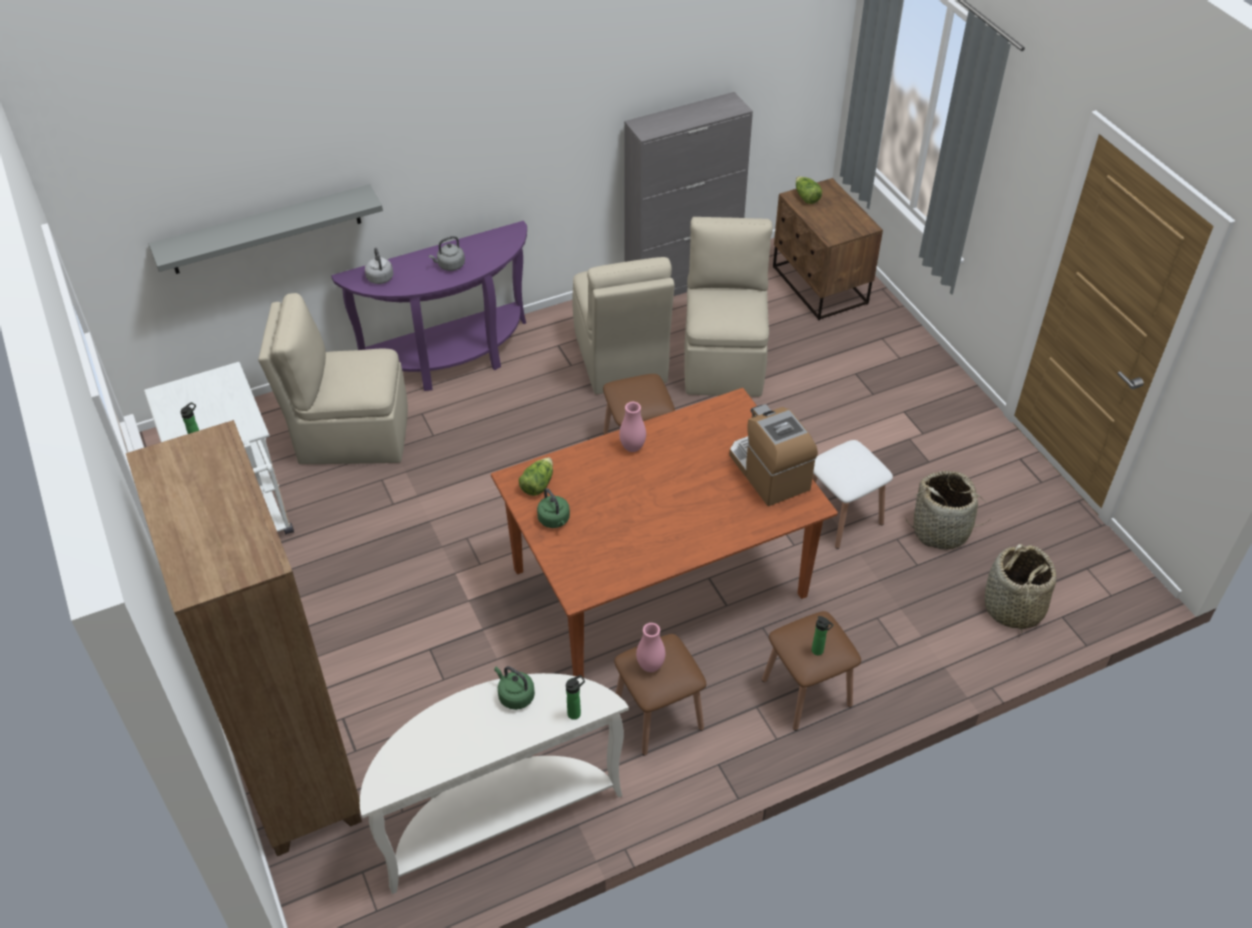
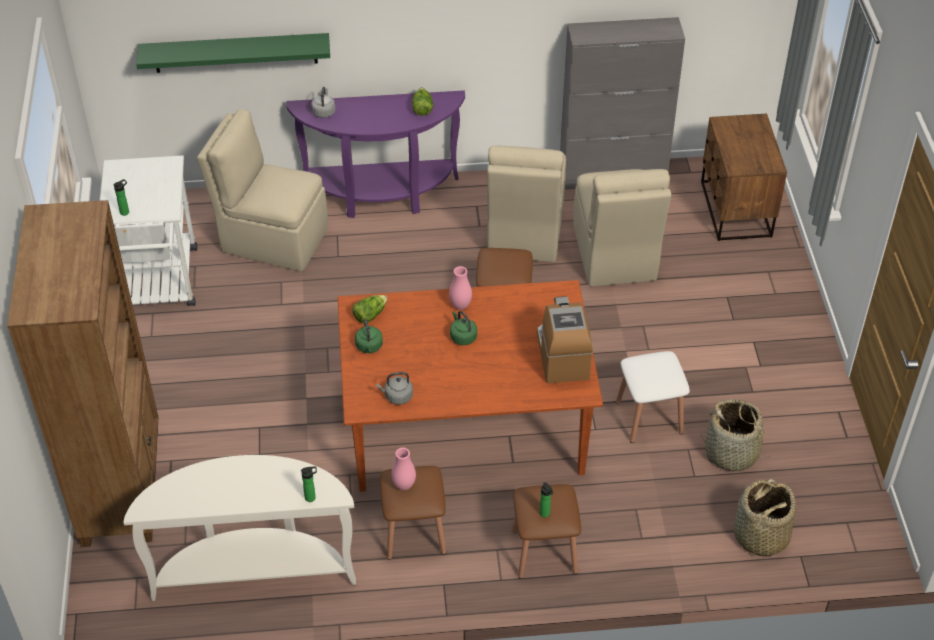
camera: 20 degrees right, 0 degrees up
grey shelf [149,184,383,274] -> green shelf [136,33,330,73]
grey kettle [429,236,465,271] -> grey kettle moved to [376,372,413,405]
green kettle [494,666,535,710] -> green kettle moved to [450,311,477,345]
beige chair [684,217,773,397] -> beige chair turned 150 degrees clockwise [573,169,671,287]
lettuce [796,176,822,204] -> lettuce moved to [412,88,433,116]

